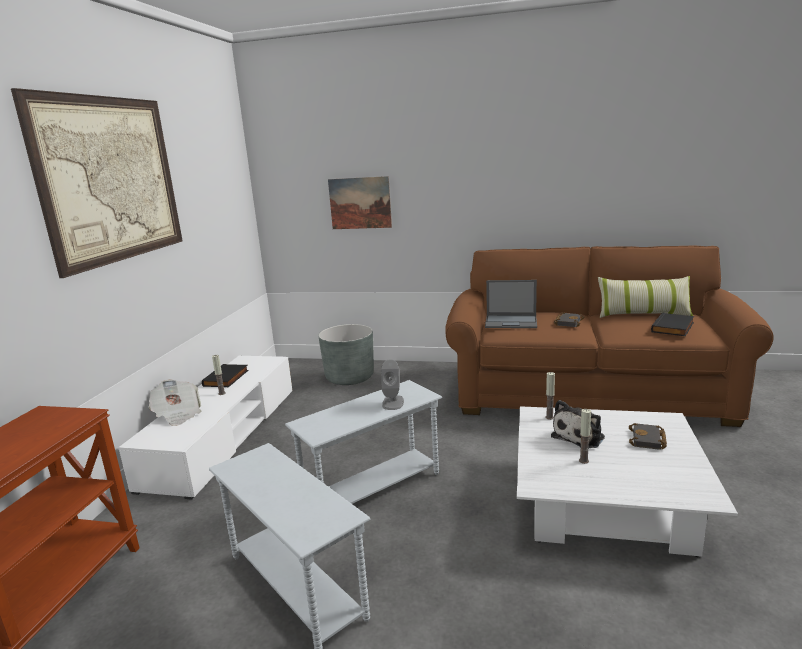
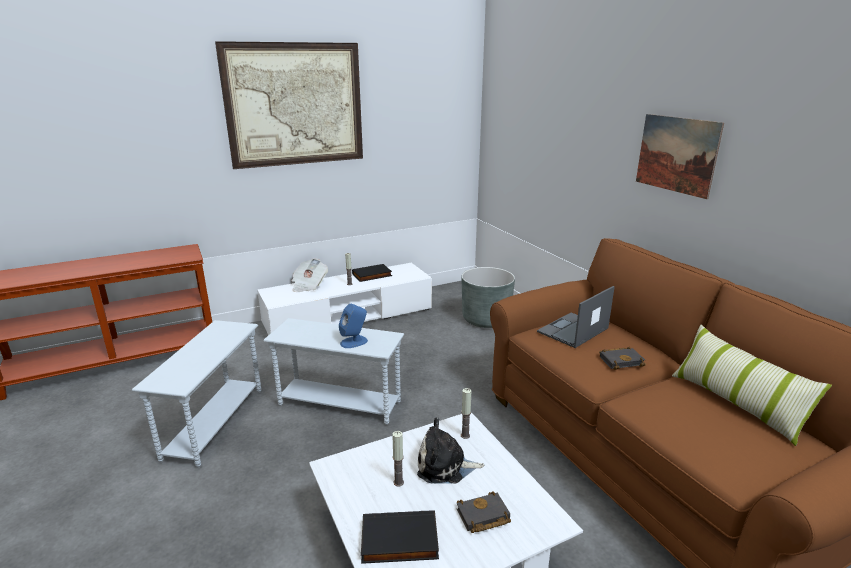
camera: 50 degrees right, 5 degrees up
picture [328,176,392,229] -> picture moved to [636,114,724,199]
grey speaker [381,359,404,410] -> blue speaker [339,304,368,348]
laptop [485,280,537,328] -> laptop turned 75 degrees clockwise [537,286,615,348]
black book [651,312,694,336] -> black book moved to [361,510,439,564]

